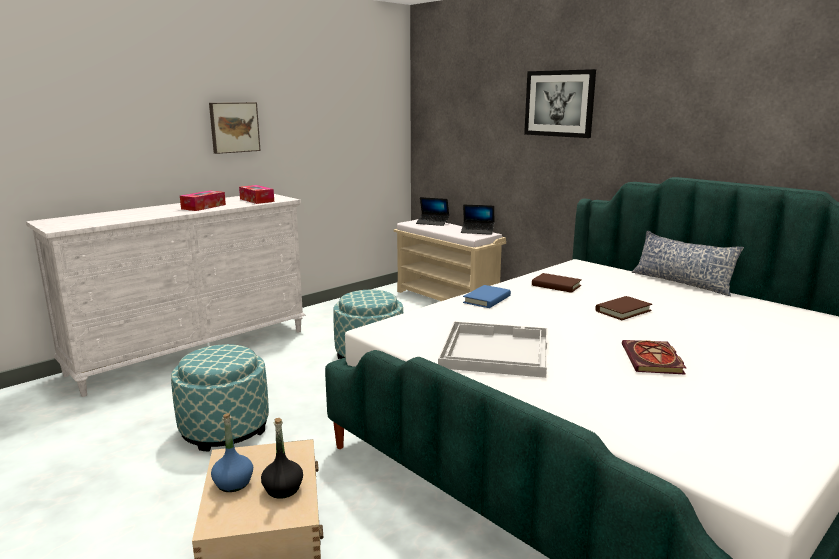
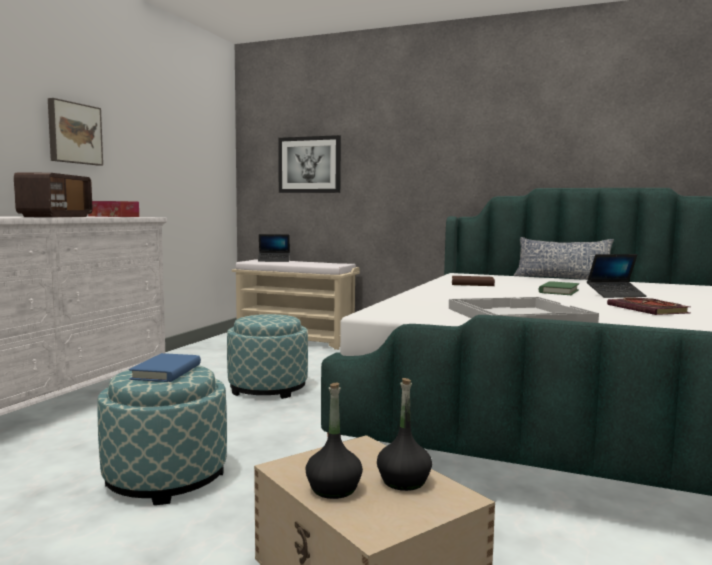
camera: 25 degrees left, 10 degrees down
tissue box [180,190,226,211] -> radio [14,172,93,217]
blue bottle [211,413,253,492] -> black bottle [306,382,363,499]
laptop [461,204,494,235] -> laptop moved to [587,254,647,298]
blue book [463,285,511,308] -> blue book moved to [129,353,201,382]
picture [524,69,596,138] -> picture moved to [278,135,341,193]
brown book [595,296,652,320] -> green book [539,282,579,295]

